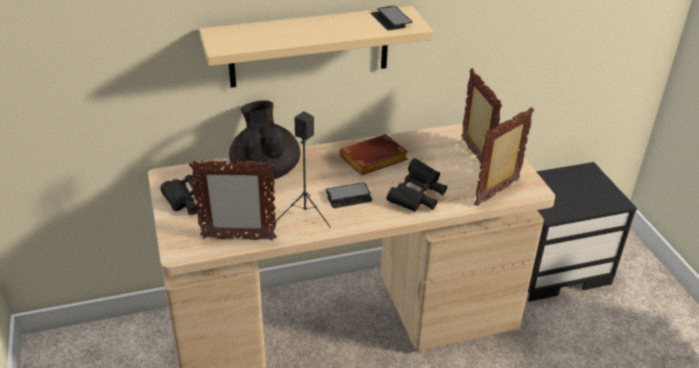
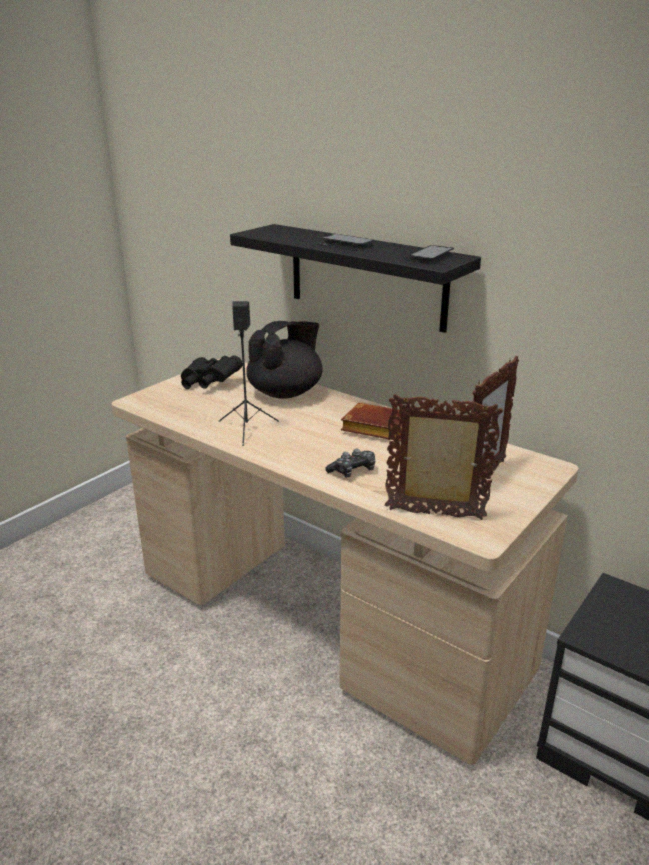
camera: 55 degrees right, 10 degrees down
picture frame [189,159,277,241] -> none
beige shelf [199,6,434,88] -> black shelf [230,224,481,333]
phone [326,182,372,208] -> phone moved to [317,234,374,251]
black binoculars [387,158,447,212] -> game controller [325,449,375,477]

